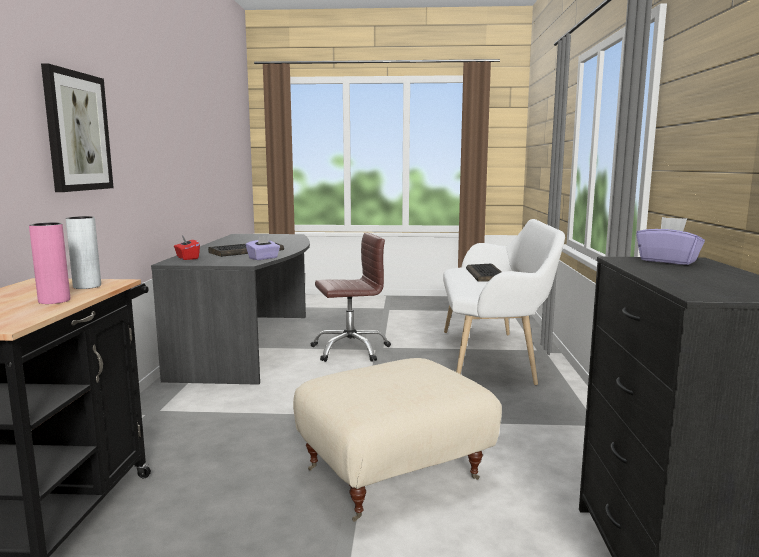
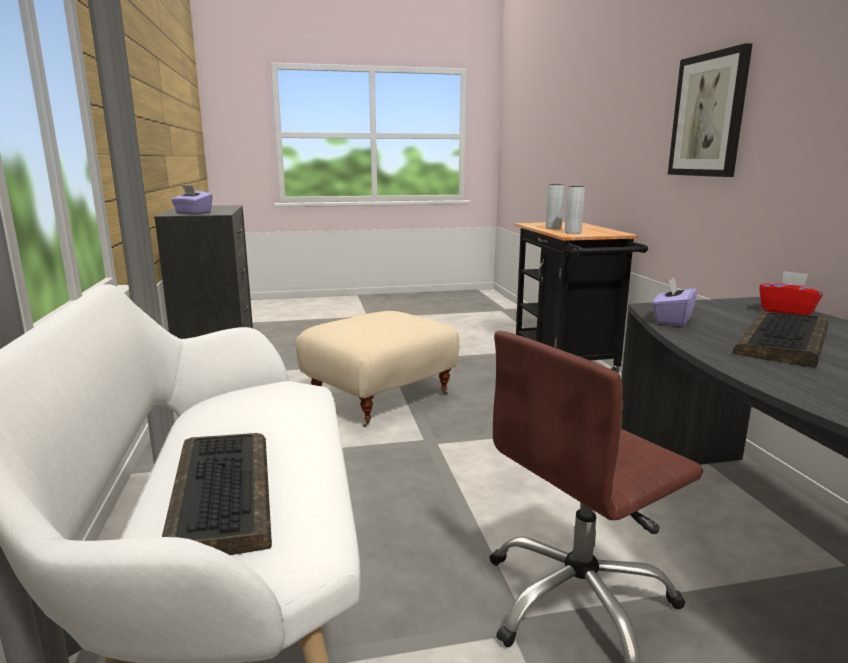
camera: 165 degrees right, 5 degrees up
pink vase [29,223,70,304] -> grey vase [546,184,564,229]

